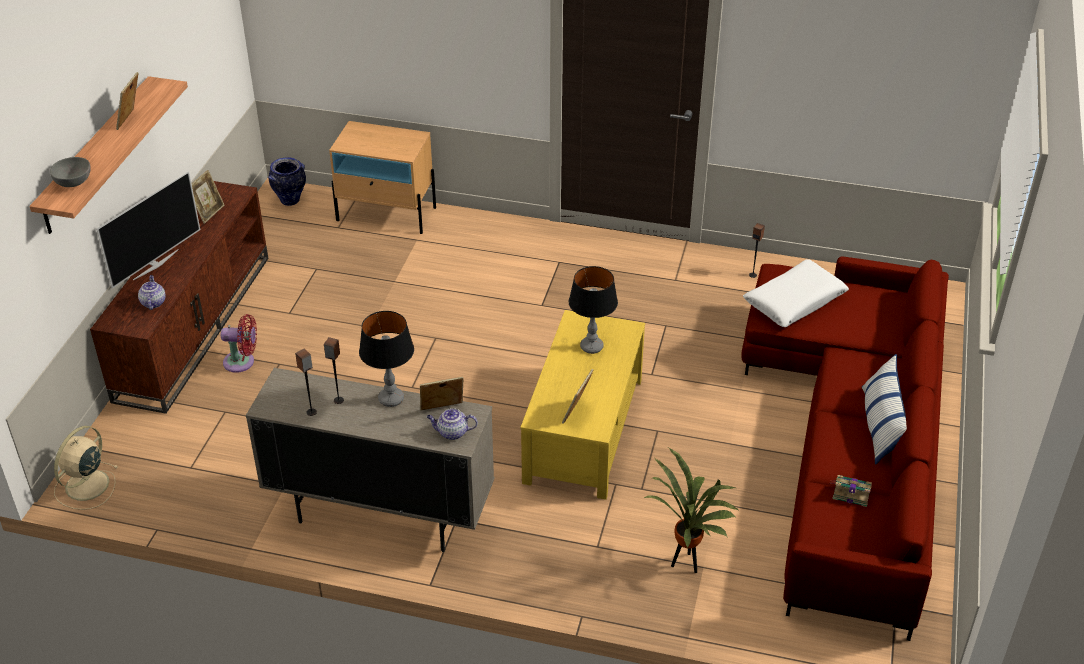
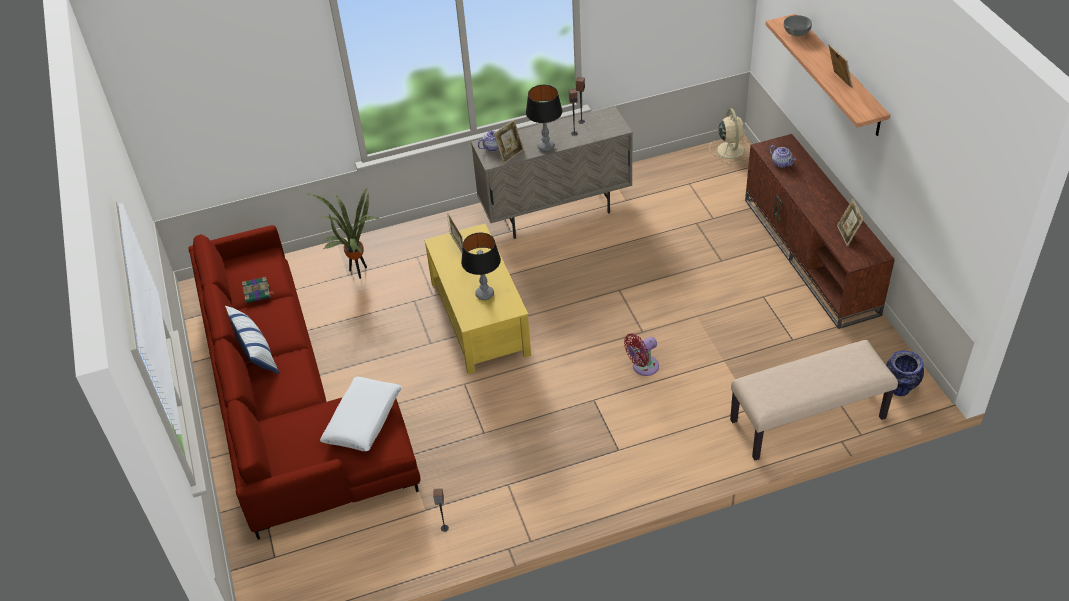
camera: 150 degrees right, 5 degrees up
television [96,171,200,288] -> none
red fan [221,314,257,373] -> red fan moved to [624,333,659,376]
beige nightstand [329,121,436,234] -> beige bench [730,340,898,461]

